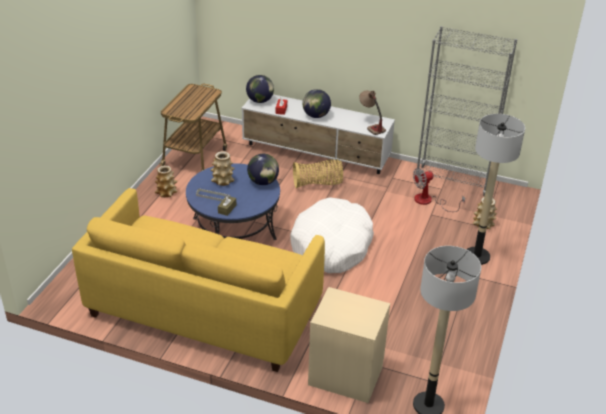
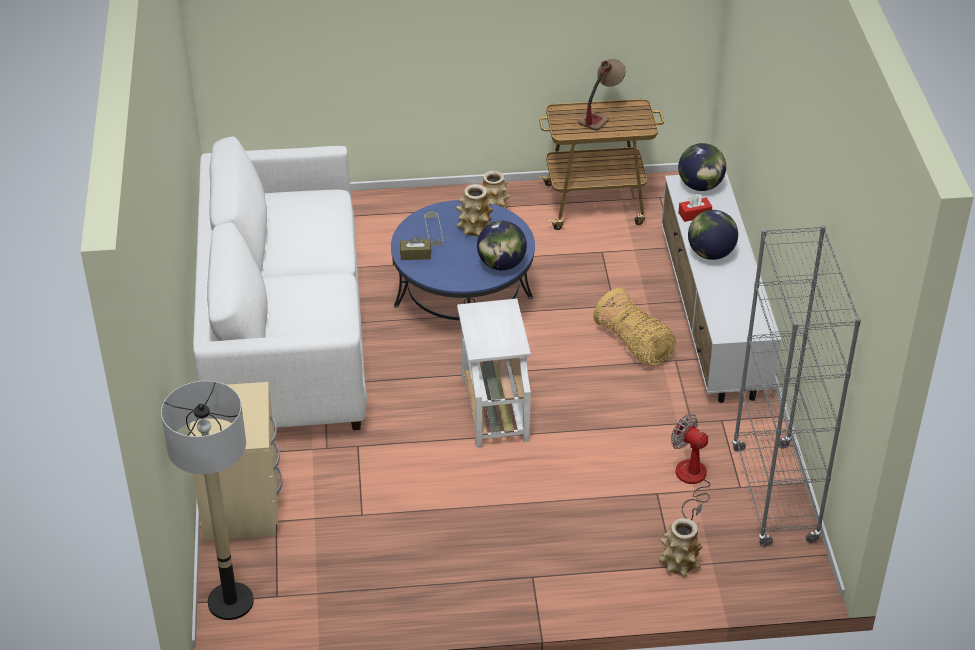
camera: 65 degrees right, 5 degrees up
yellow sofa [72,188,325,372] -> white sofa [193,137,367,430]
white dog bed [290,197,374,273] -> white side table [457,299,531,447]
table lamp [359,91,386,135] -> table lamp moved to [578,59,625,130]
floor lamp [466,114,525,265] -> none

